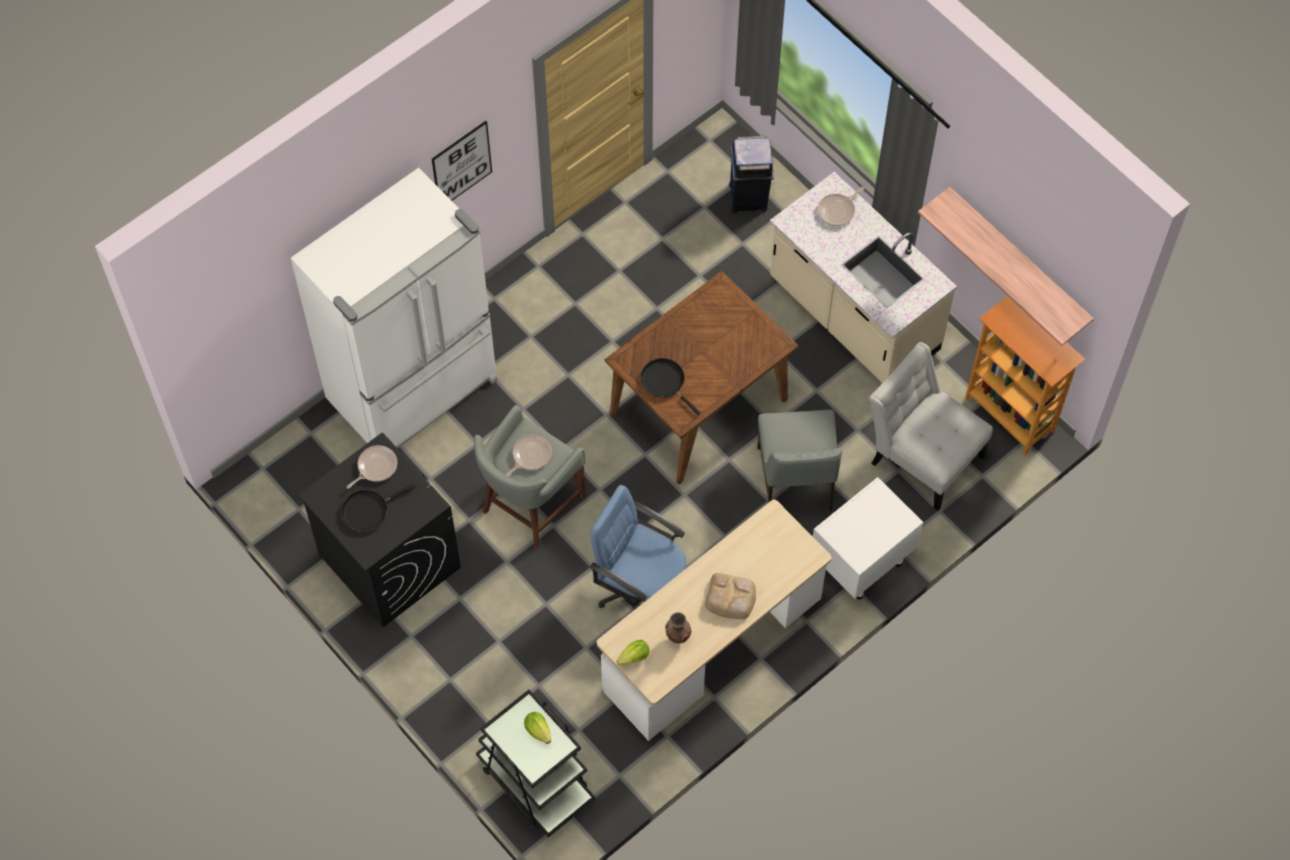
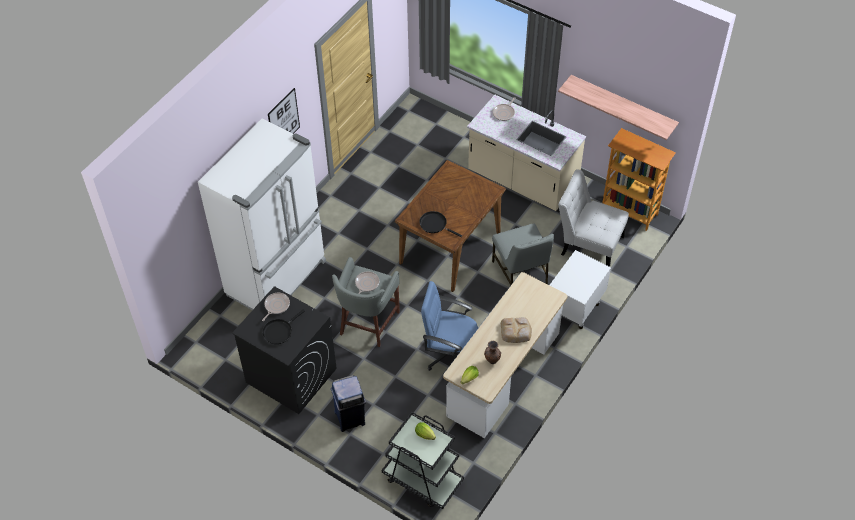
camera: 15 degrees left, 10 degrees down
blue trash can [729,136,774,213] -> blue trash can moved to [331,375,366,432]

